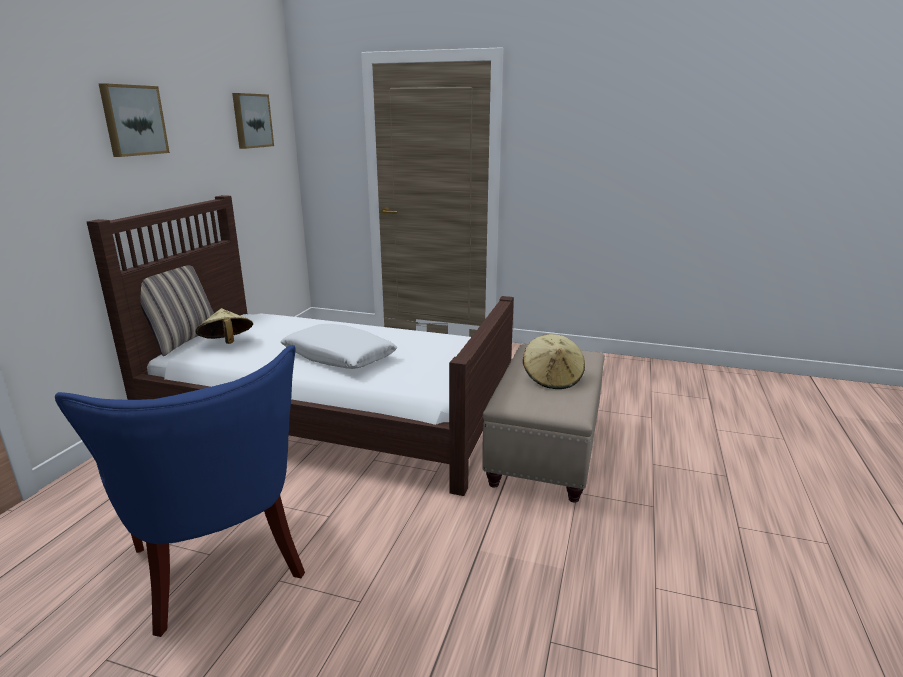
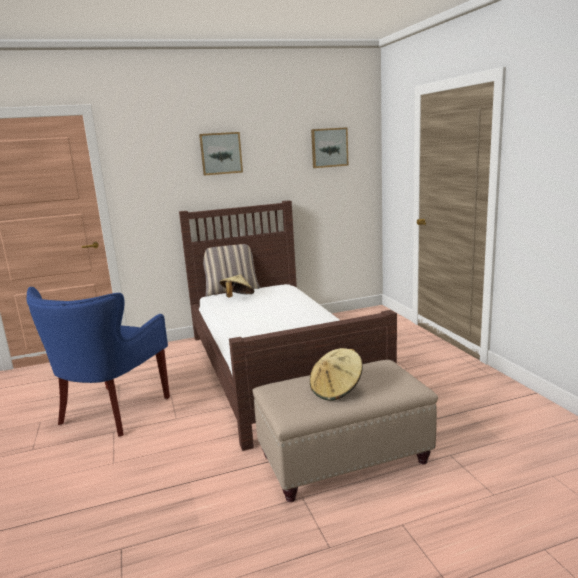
camera: 55 degrees right, 5 degrees down
white pillow [281,324,398,369] -> none

